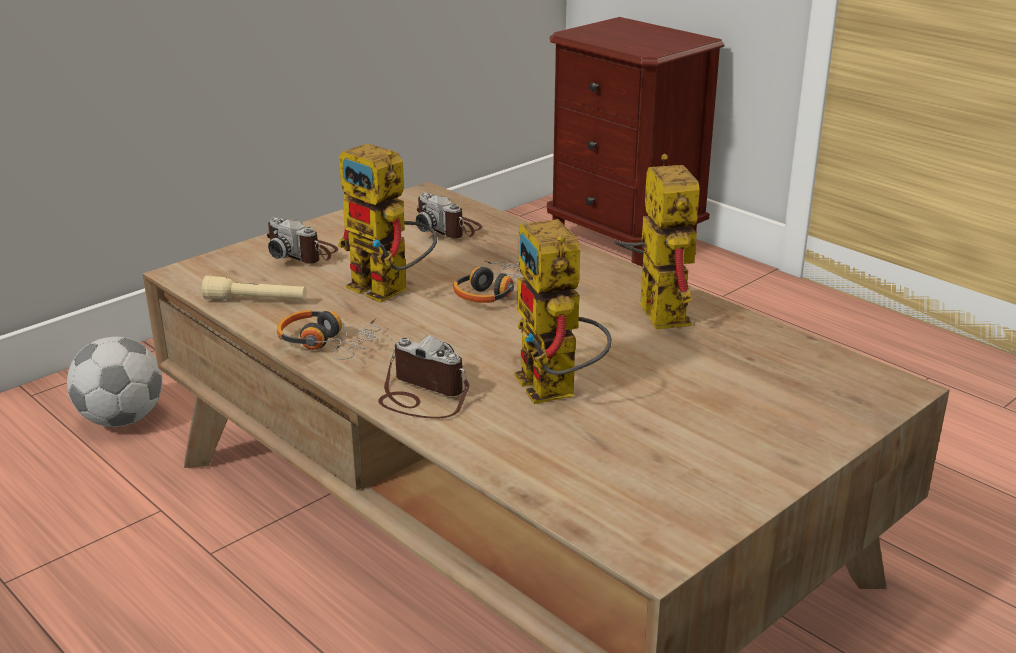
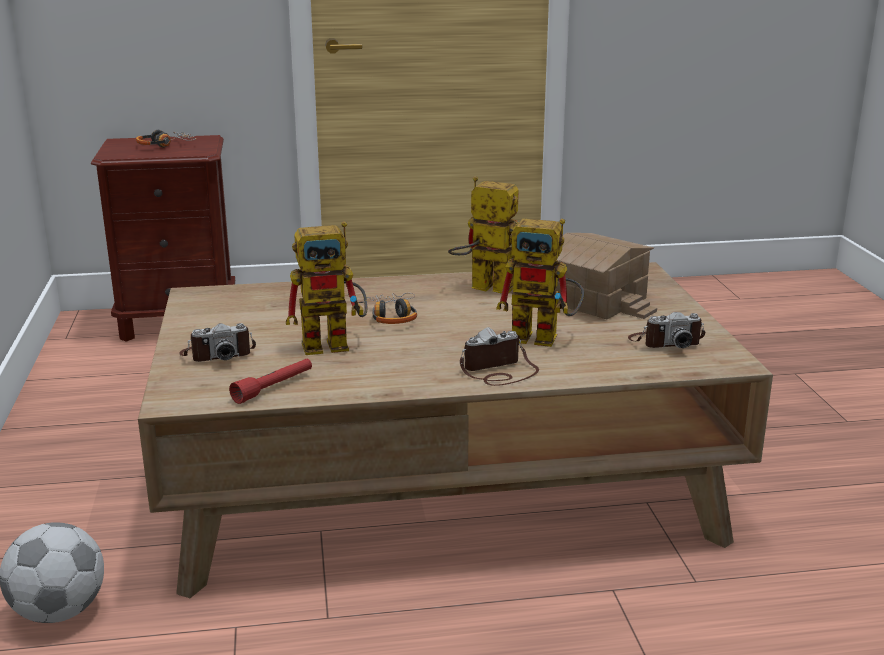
camera: 55 degrees left, 5 degrees down
beige flashlight [202,275,306,300] -> red flashlight [229,359,312,404]
headphones [277,310,381,360] -> headphones moved to [136,130,196,147]
camera [416,192,482,239] -> camera moved to [628,312,705,348]
none -> toy house [555,233,657,319]

